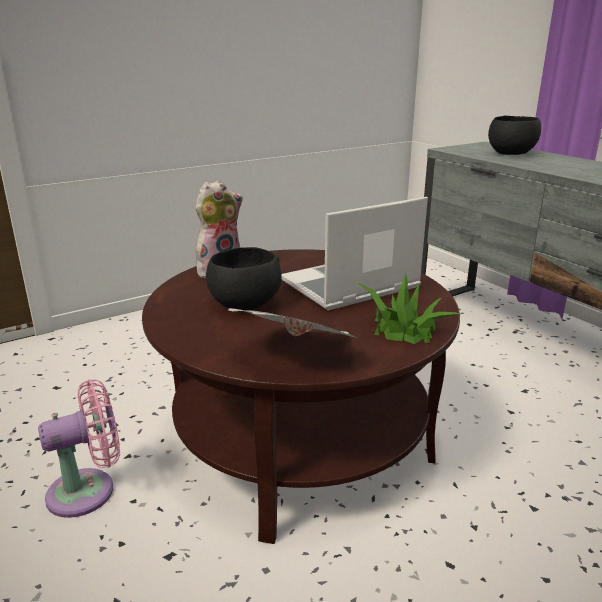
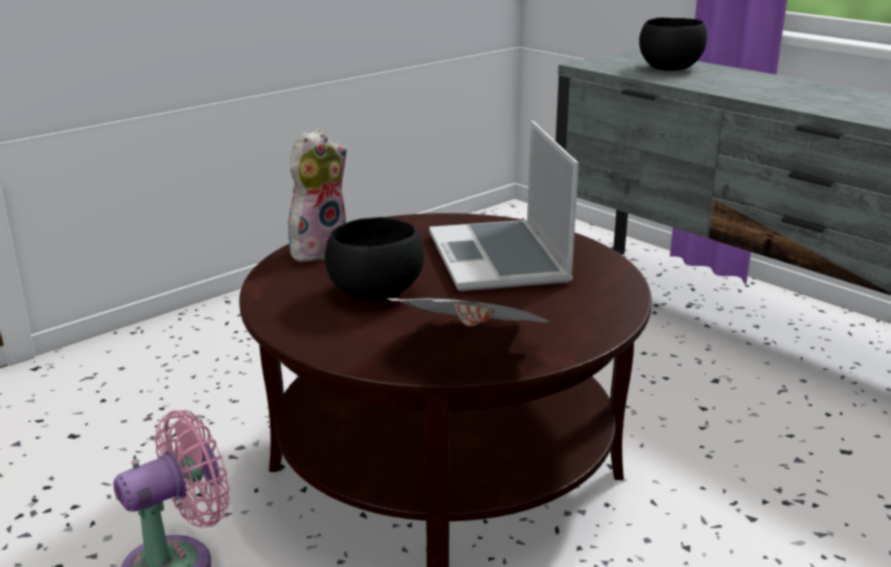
camera: 10 degrees left, 0 degrees up
laptop [281,197,428,311] -> laptop turned 60 degrees counterclockwise [429,121,579,291]
potted plant [355,271,461,344] -> none

